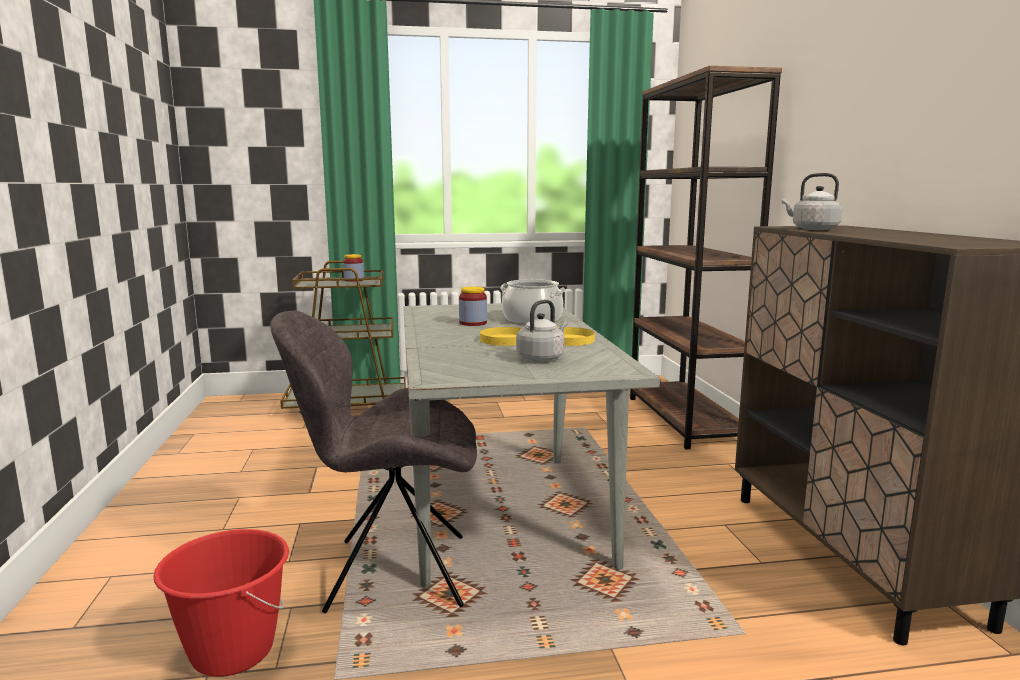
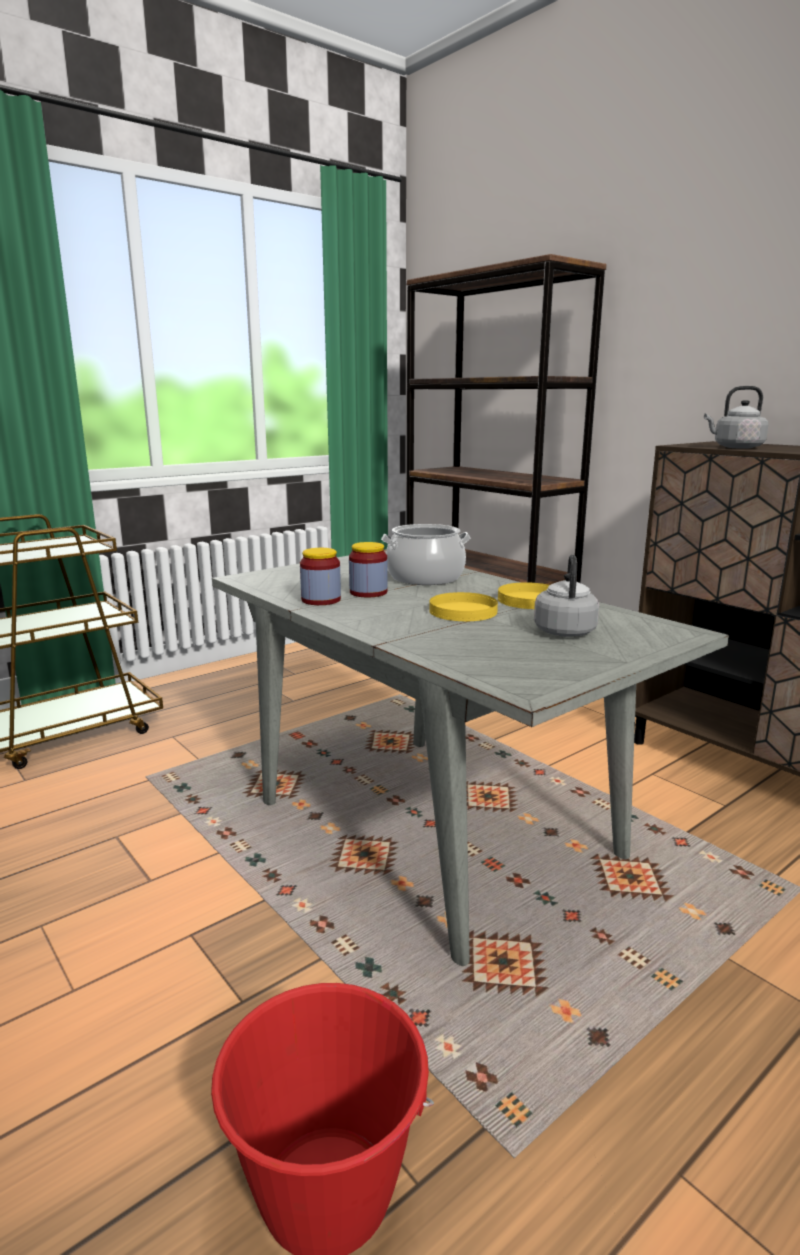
camera: 30 degrees left, 5 degrees up
grey chair [270,311,477,613] -> none
jar [343,254,364,282] -> jar moved to [300,548,341,605]

